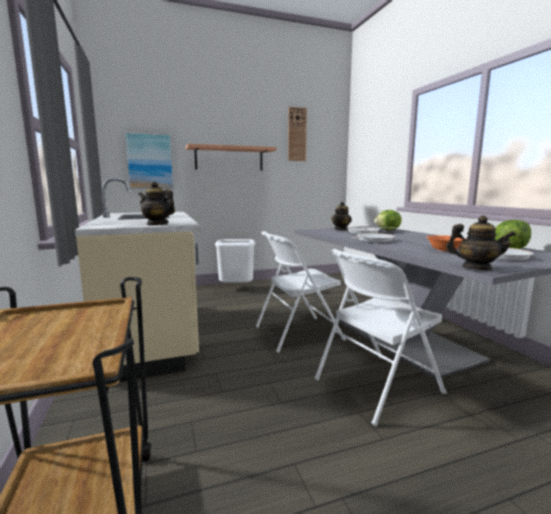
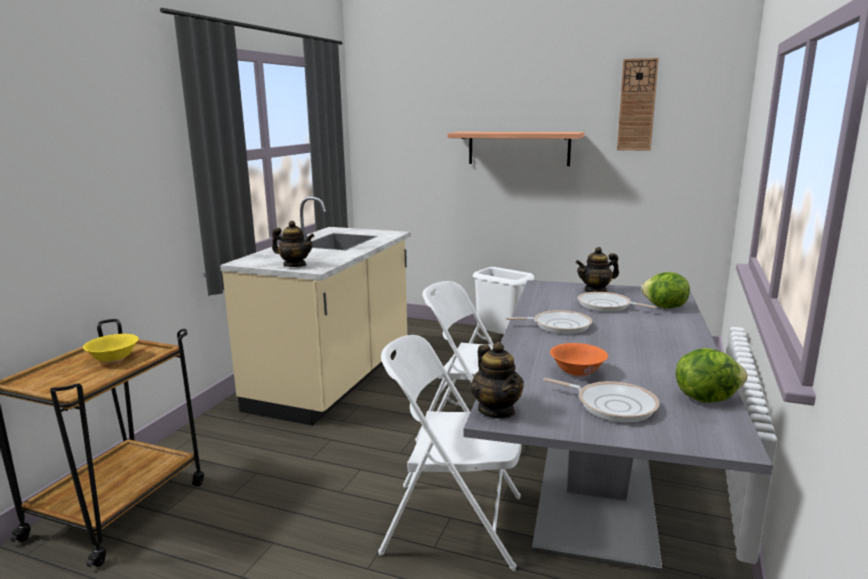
camera: 40 degrees right, 5 degrees up
picture [125,132,174,188] -> none
teapot [138,181,175,225] -> teapot turned 135 degrees clockwise [272,221,314,267]
none -> yellow bowl [83,334,139,363]

